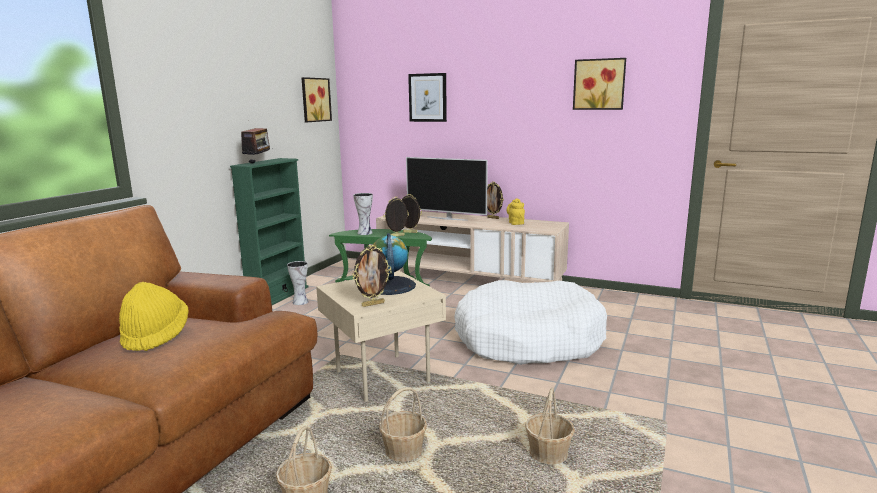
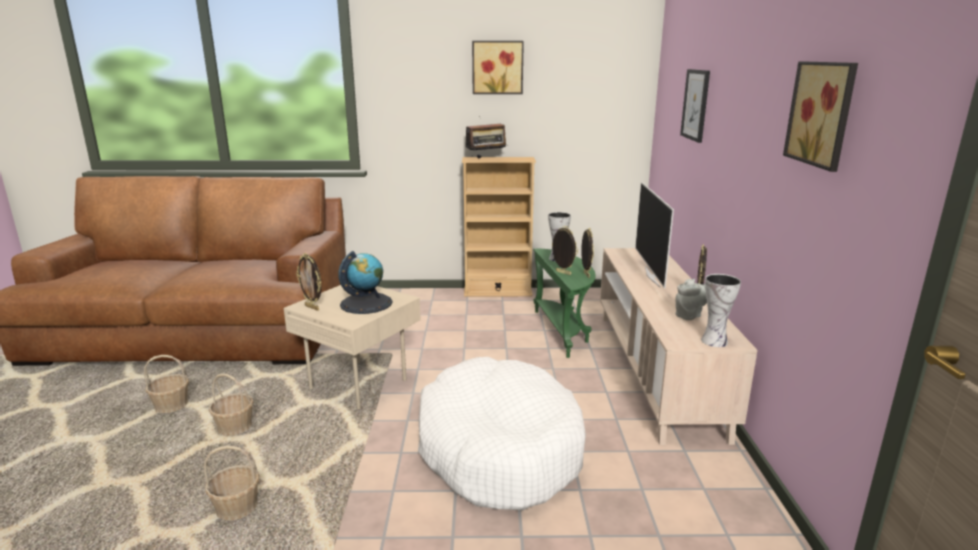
camera: 65 degrees right, 5 degrees up
yellow hat [119,282,189,351] -> none
green bookcase [230,158,308,305] -> beige bookcase [462,157,536,297]
vase [287,261,309,305] -> vase moved to [701,274,741,347]
picture [301,77,332,123] -> picture moved to [472,41,524,94]
yellow teapot [506,198,525,225] -> grey teapot [675,279,707,320]

